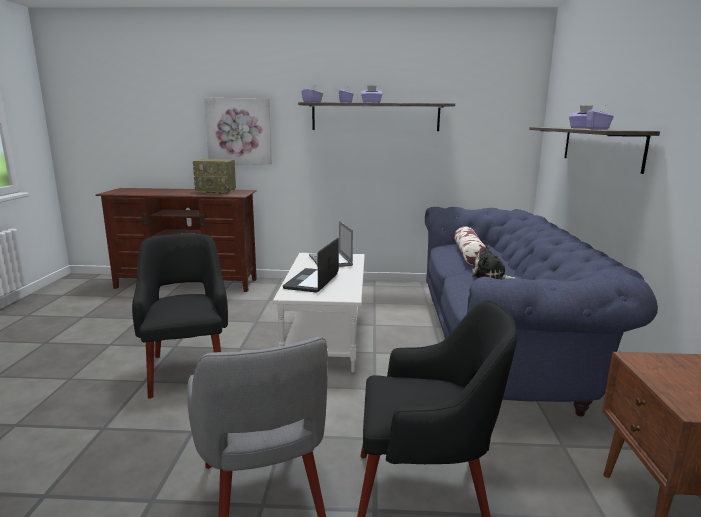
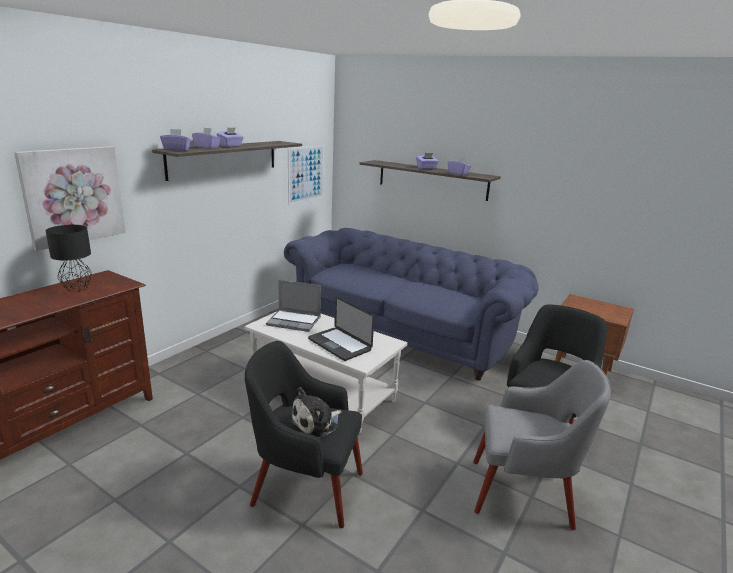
camera: 60 degrees left, 5 degrees up
radio [193,159,236,194] -> black table lamp [46,225,92,292]
pillow [454,227,486,265] -> none
plush toy [472,245,515,279] -> plush toy moved to [289,387,342,438]
none -> picture [288,145,324,205]

